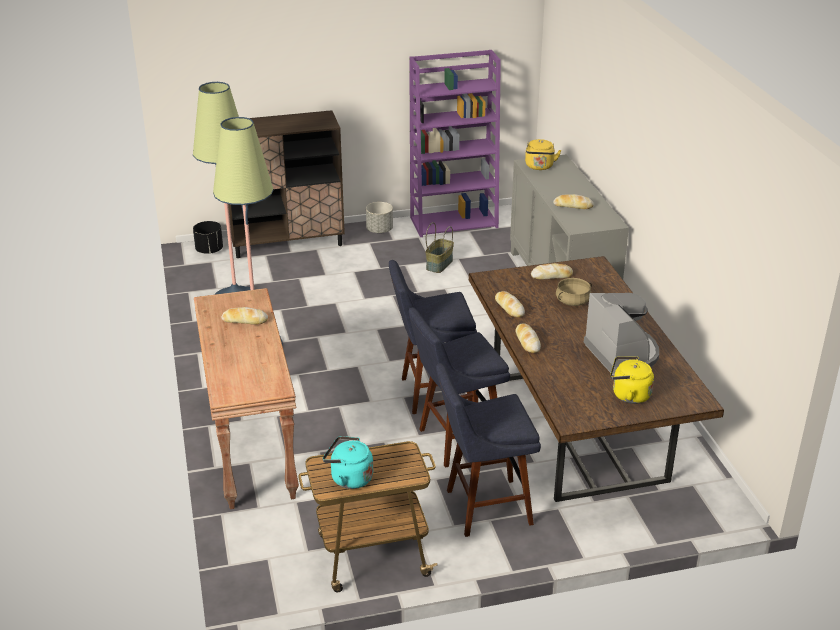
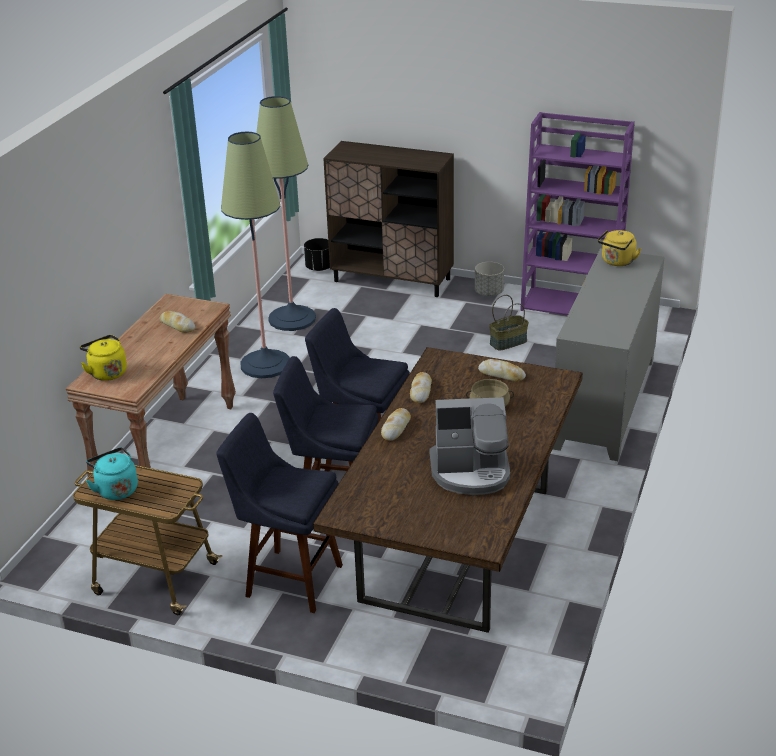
camera: 35 degrees right, 0 degrees up
bread [553,194,594,209] -> none
coffee machine [584,293,659,376] -> coffee machine turned 75 degrees clockwise [430,397,510,495]
yellow kettle [610,356,654,404] -> yellow kettle moved to [80,335,127,381]

